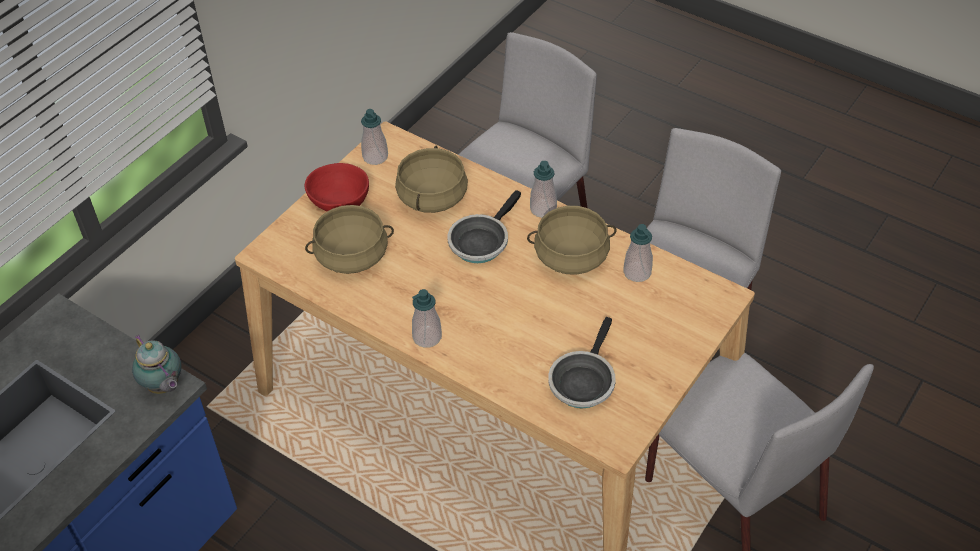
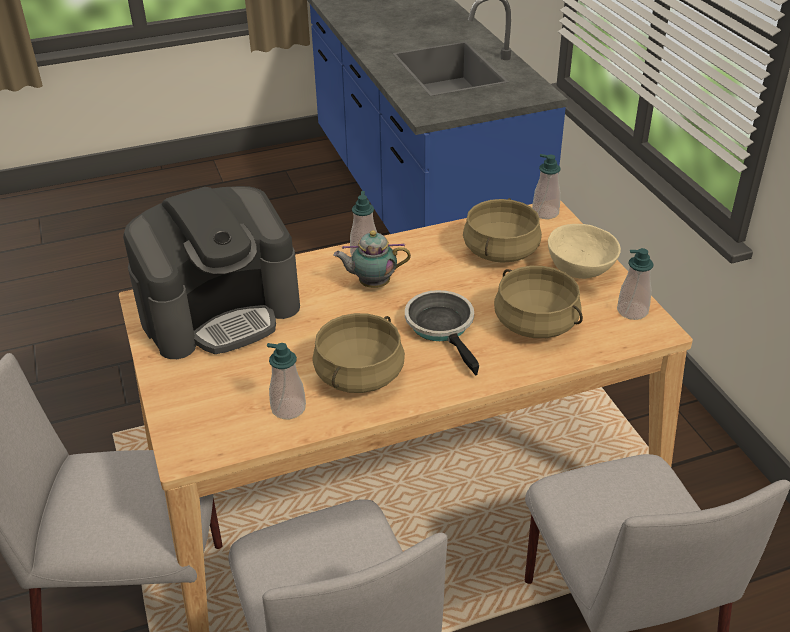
camera: 125 degrees right, 10 degrees down
teapot [132,335,182,394] -> teapot moved to [333,230,411,288]
red bowl [305,163,369,212] -> beige bowl [548,224,621,279]
soap dispenser [530,161,557,218] -> soap dispenser moved to [532,154,561,219]
frying pan [548,317,616,408] -> coffee machine [123,186,300,359]

